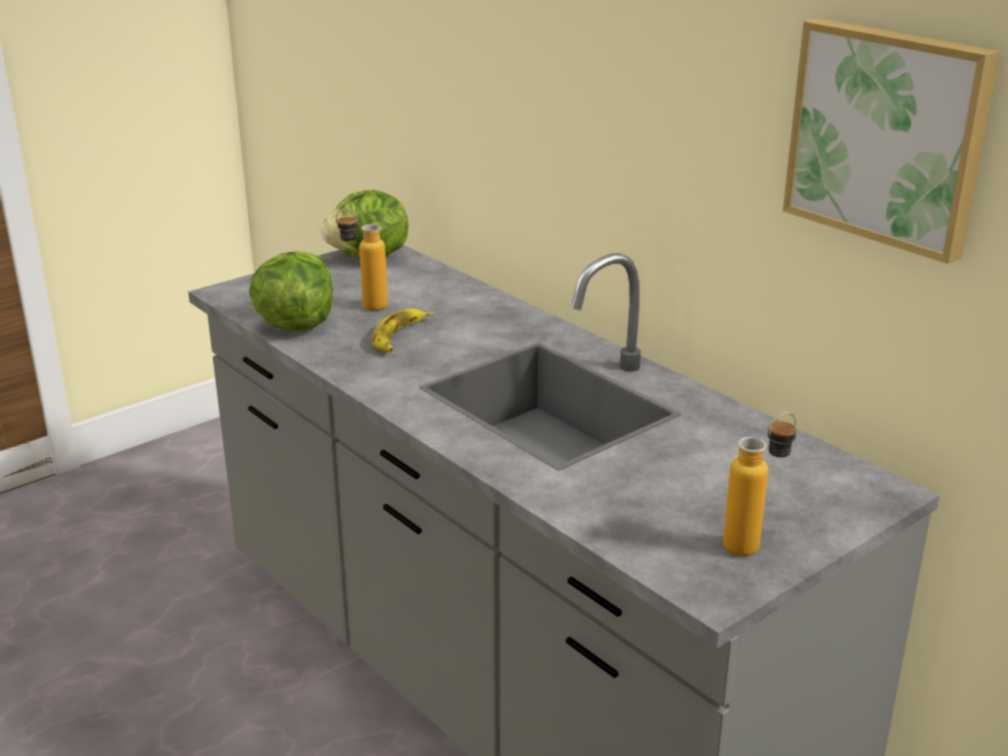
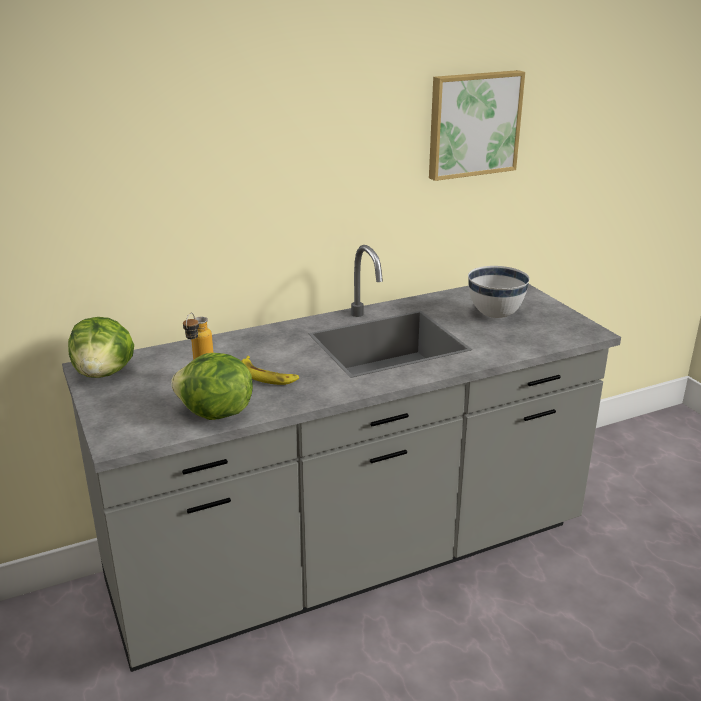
camera: 75 degrees left, 0 degrees up
bottle [723,412,796,556] -> none
none -> white bowl [468,266,530,318]

